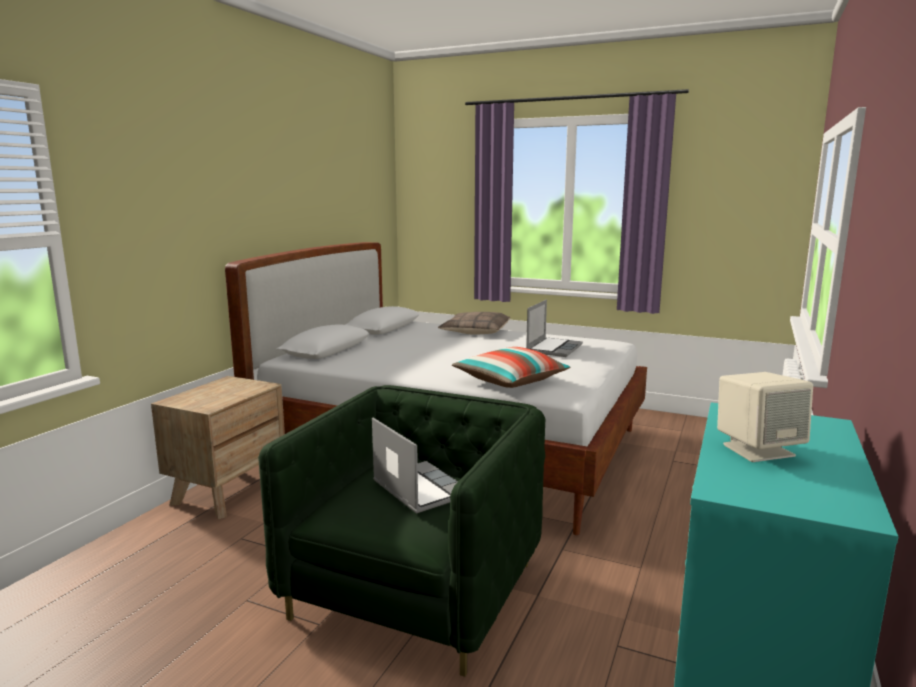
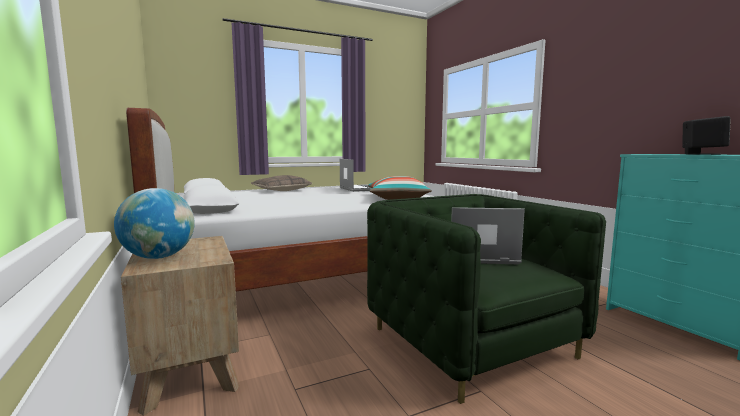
camera: 50 degrees left, 5 degrees down
beige speaker [717,372,813,462] -> black speaker [682,116,731,155]
none -> globe [114,188,195,259]

